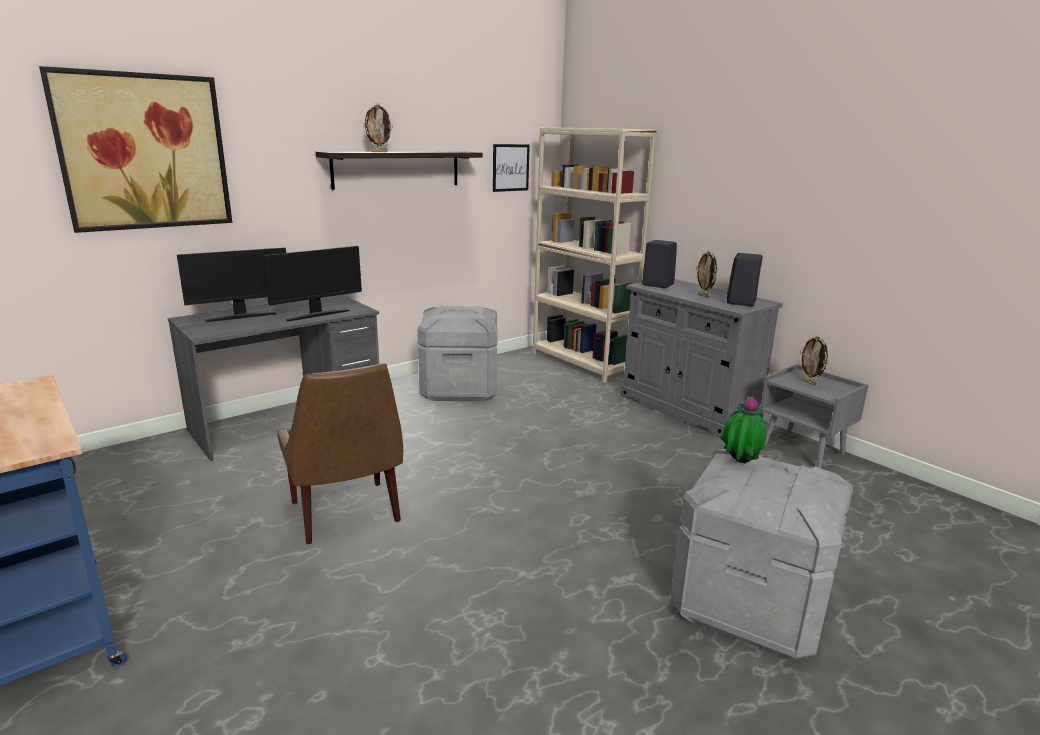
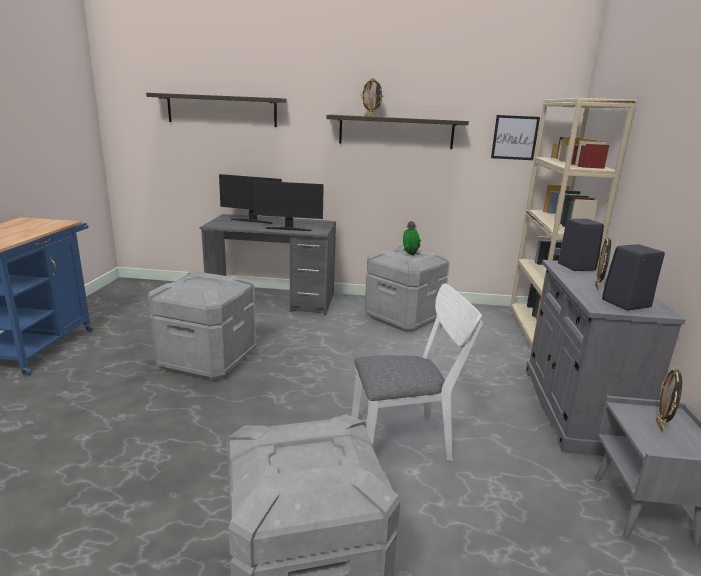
camera: 45 degrees right, 0 degrees up
picture [39,66,232,233] -> shelf [146,93,287,127]
brown chair [277,363,403,544] -> grey storage box [148,271,256,380]
potted plant [720,396,766,463] -> potted plant moved to [403,221,421,256]
none -> white chair [352,283,483,461]

